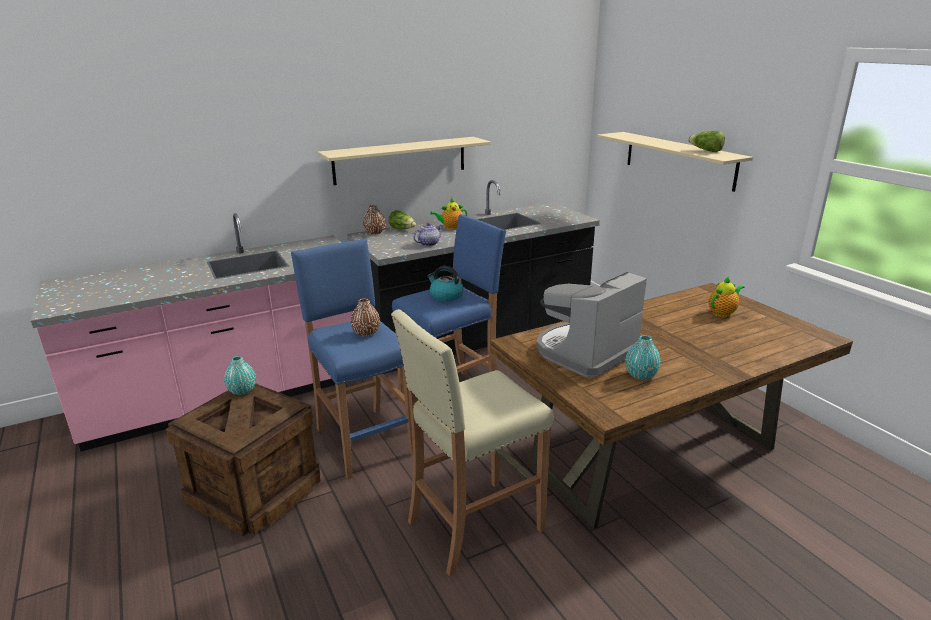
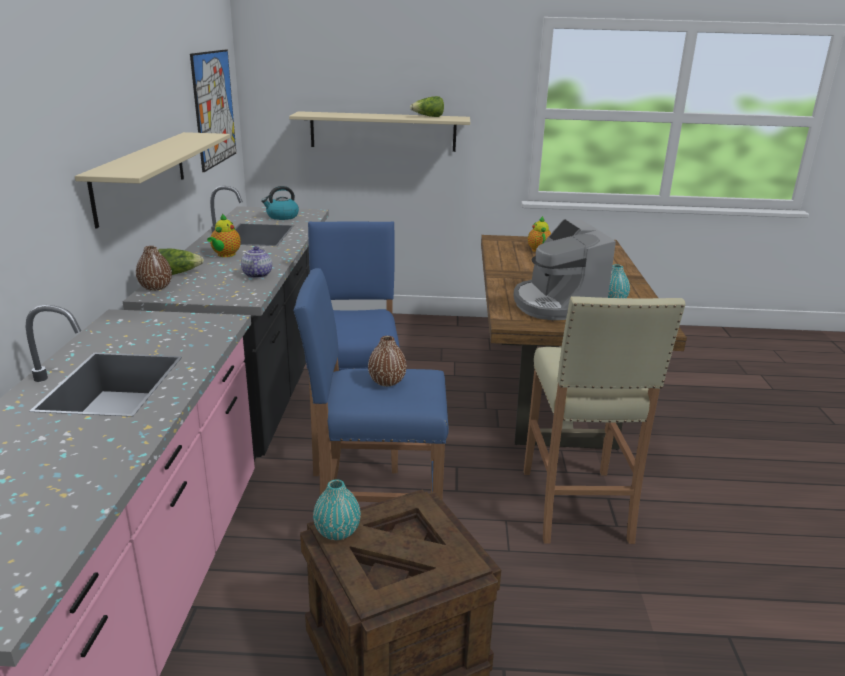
camera: 60 degrees left, 0 degrees up
kettle [427,266,463,302] -> kettle moved to [261,186,299,220]
none -> picture [190,49,236,172]

